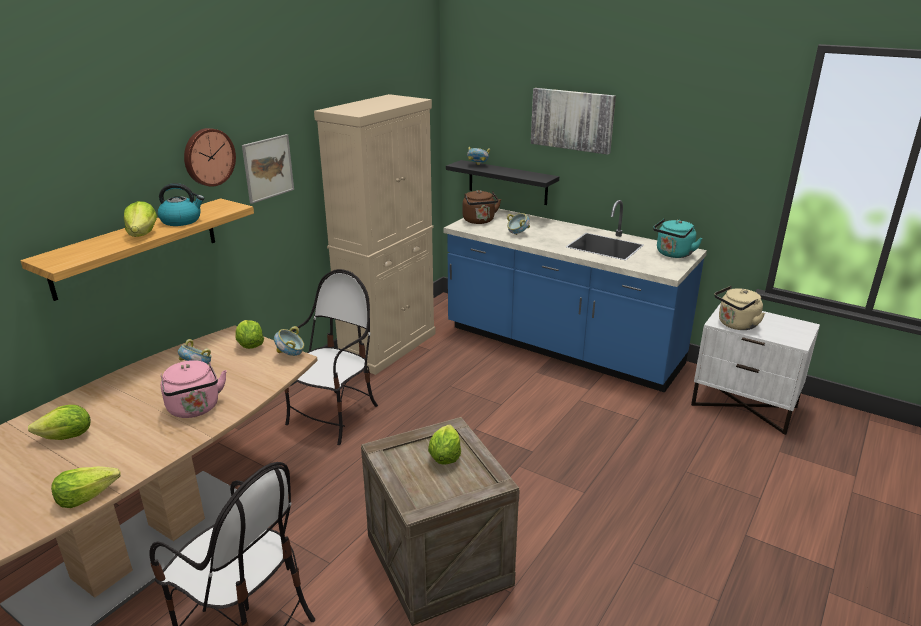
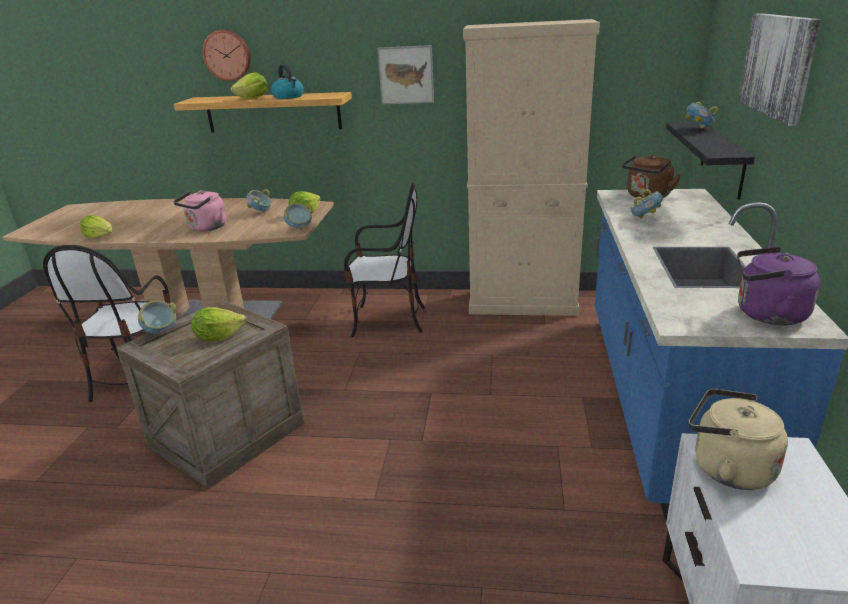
camera: 65 degrees right, 0 degrees up
lettuce [28,405,91,440] -> none
wall clock [184,128,236,187] -> wall clock moved to [203,30,251,81]
turquoise kettle [653,219,703,258] -> purple kettle [737,247,820,325]
none -> bowl [138,300,176,334]

